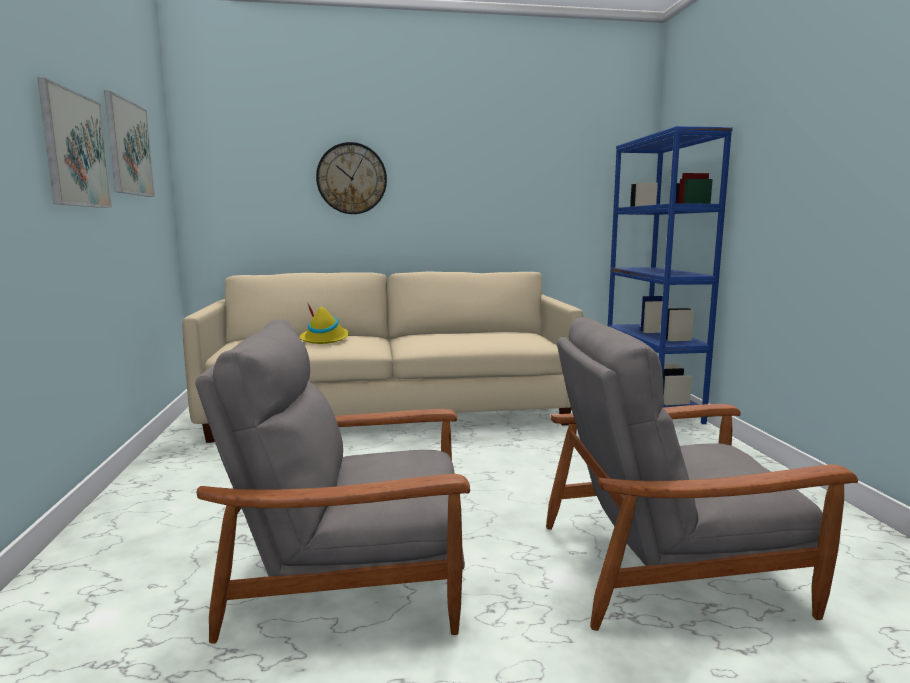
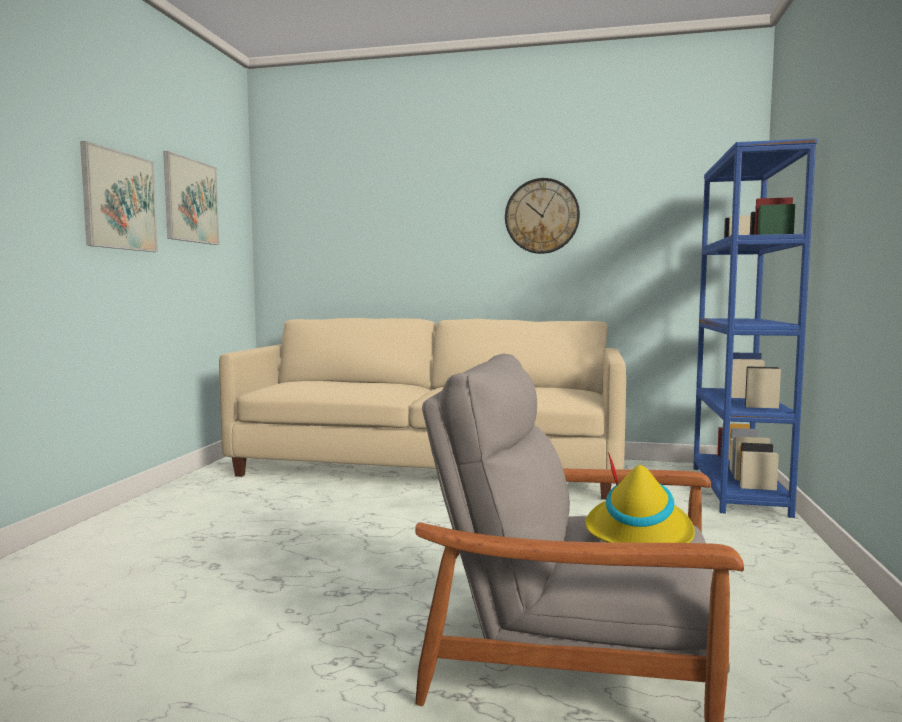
camera: 20 degrees right, 5 degrees down
grey armchair [195,319,470,643] -> none
yellow hat [299,302,349,344] -> yellow hat moved to [585,452,695,543]
wall clock [316,142,387,214] -> wall clock moved to [505,178,580,254]

